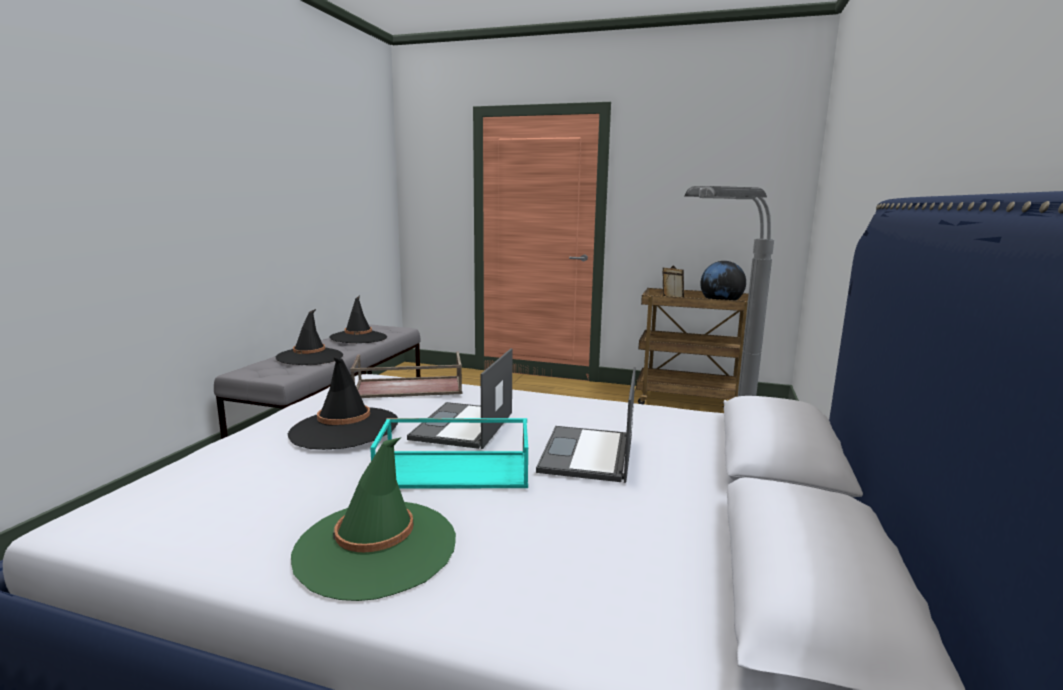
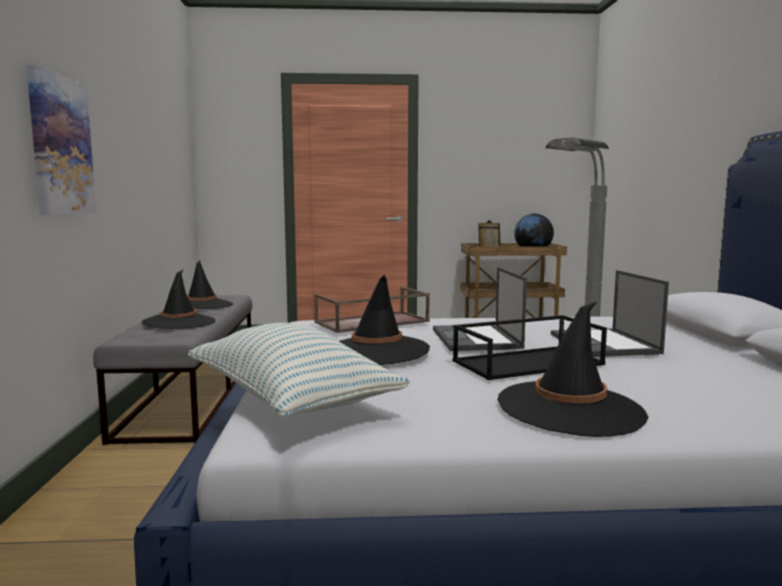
camera: 20 degrees left, 5 degrees down
green hat [291,437,456,601] -> black hat [497,301,648,437]
turquoise tray [370,418,528,489] -> black tray [453,315,607,380]
none -> picture [26,64,96,215]
none -> pillow [188,323,410,418]

